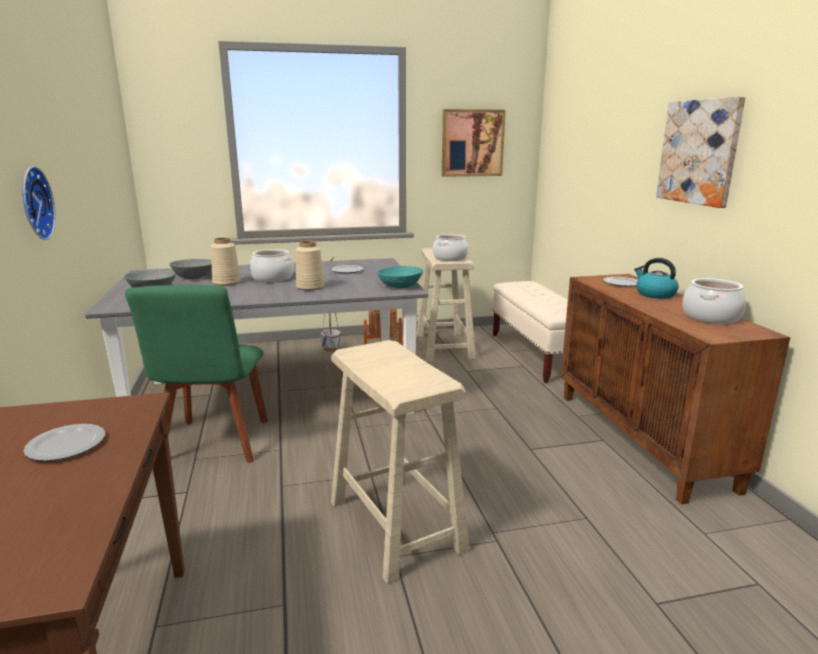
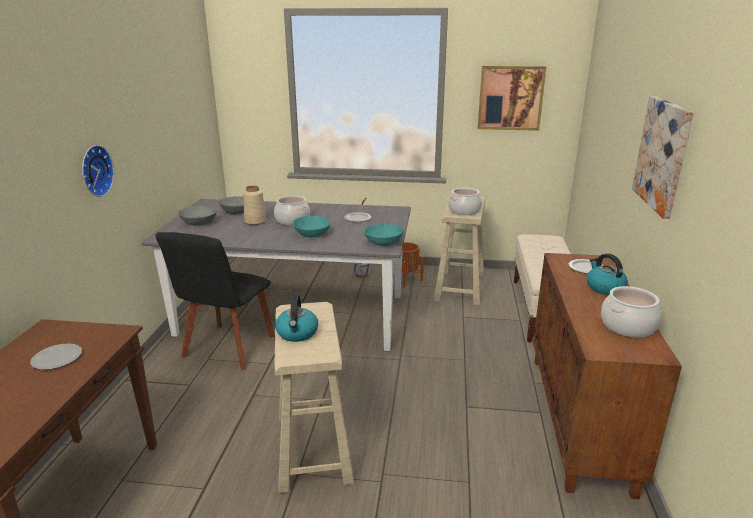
camera: 20 degrees right, 5 degrees up
green chair [125,285,268,463] -> black chair [155,232,275,370]
beige vase [296,241,324,291] -> turquoise bowl [292,216,330,238]
none -> kettle [275,295,318,342]

